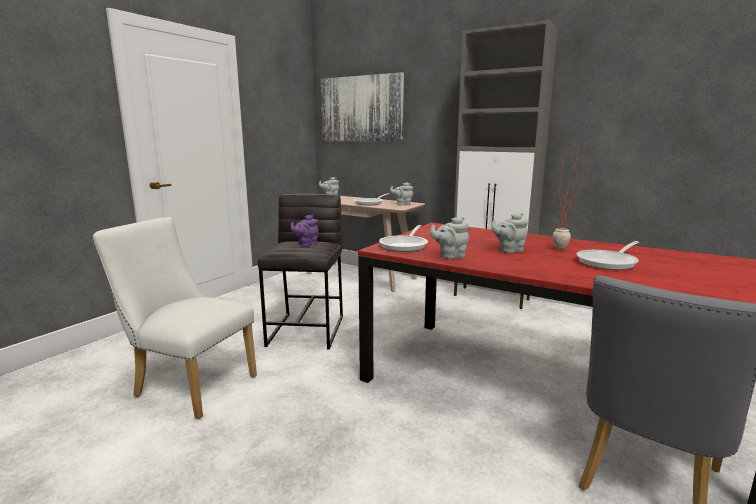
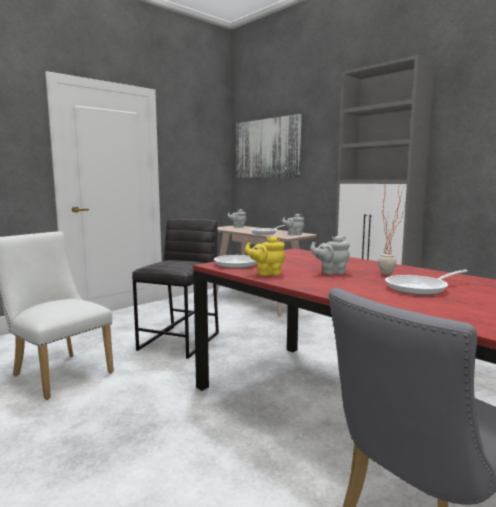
camera: 15 degrees right, 5 degrees down
purple teapot [291,215,319,247] -> none
grey teapot [430,217,469,259] -> yellow teapot [245,236,285,276]

